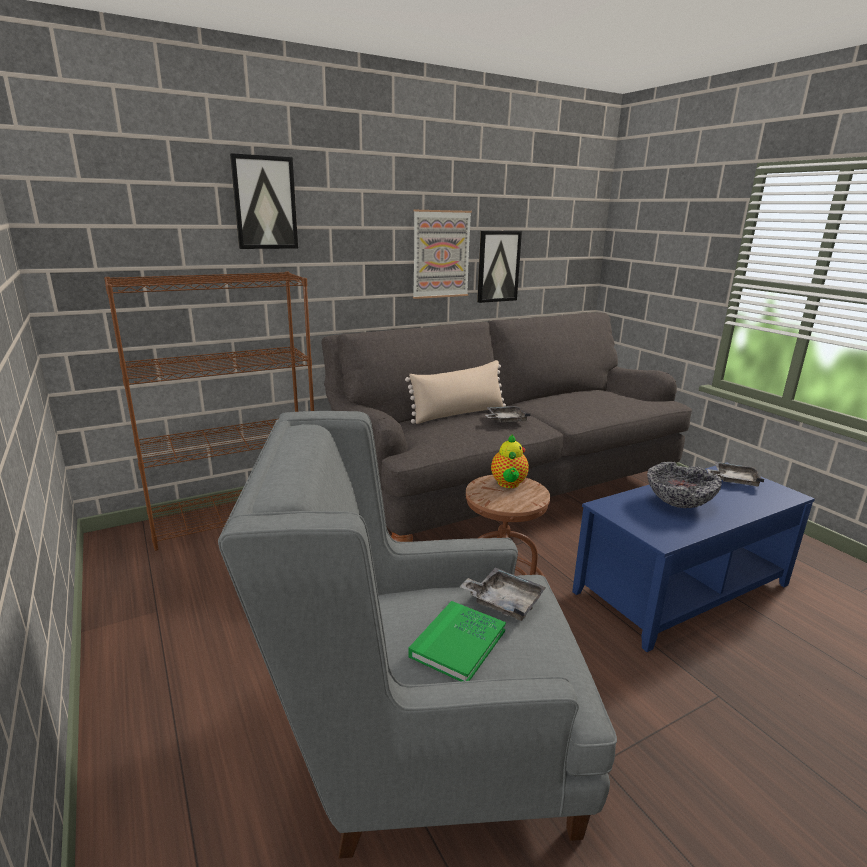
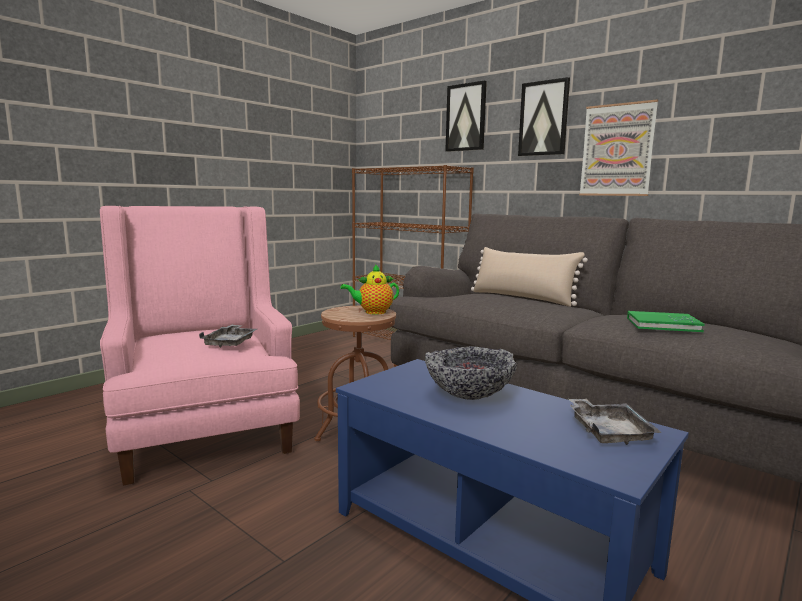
camera: 70 degrees right, 10 degrees down
grey armchair [218,411,617,859] -> pink armchair [100,206,300,485]
green book [408,601,506,682] -> green book moved to [627,311,705,332]
picture [477,231,522,303] -> picture moved to [518,77,570,156]
grey tray [485,406,531,422] -> none

